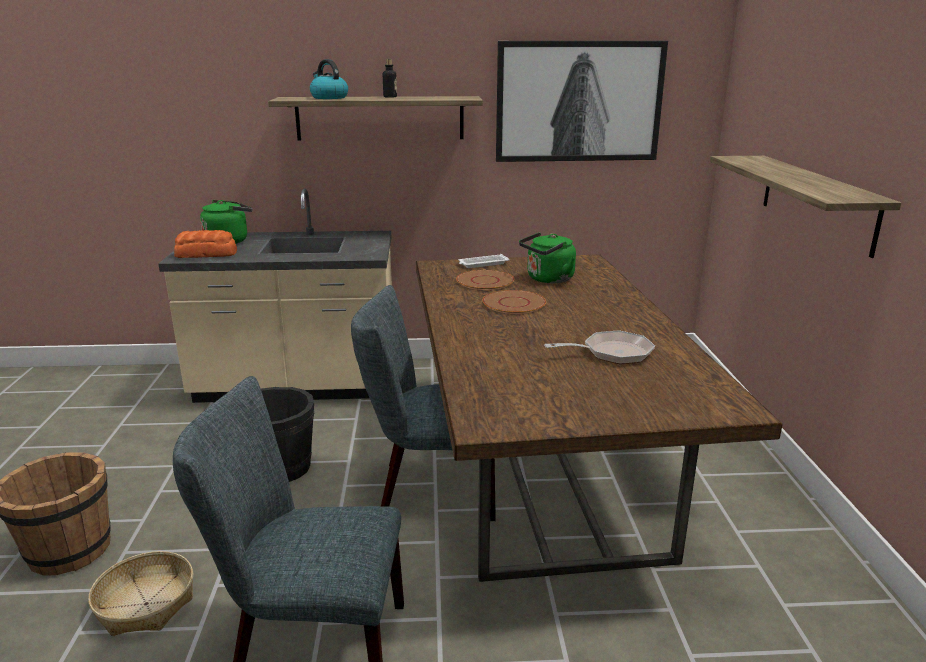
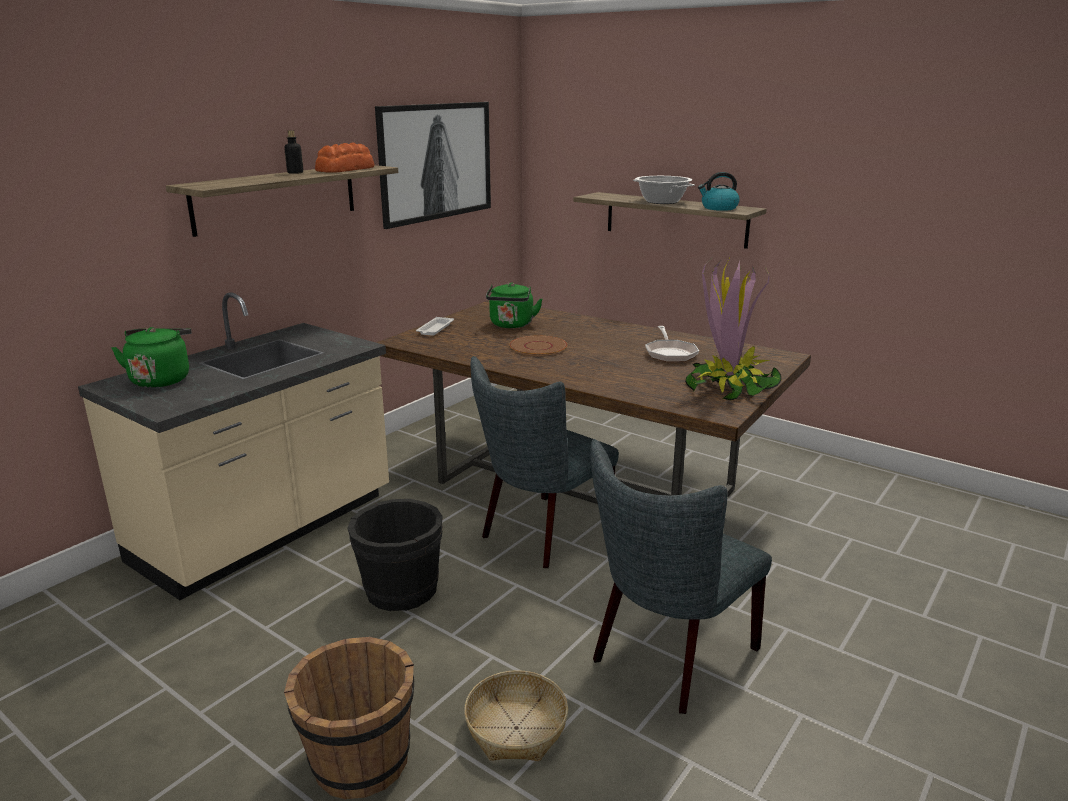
camera: 50 degrees left, 0 degrees up
bread [174,230,237,258] -> bread moved to [315,143,374,173]
kettle [310,59,348,99] -> kettle moved to [698,172,740,211]
brown plate [456,270,514,290] -> none
frying pan [544,330,655,364] -> frying pan turned 150 degrees clockwise [645,326,699,362]
none -> cooking pot [633,176,695,204]
none -> potted plant [685,259,782,400]

